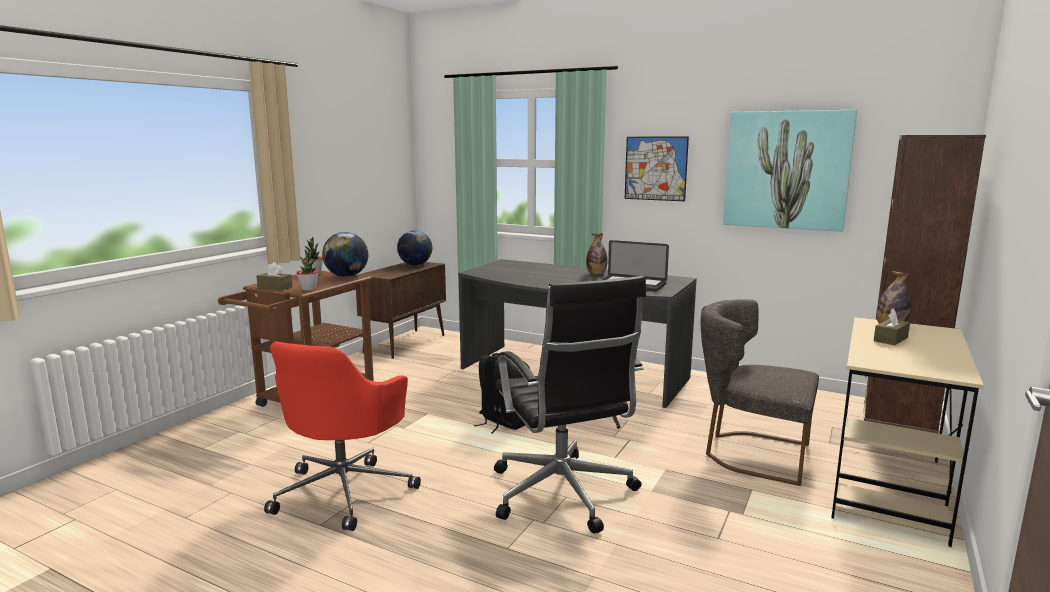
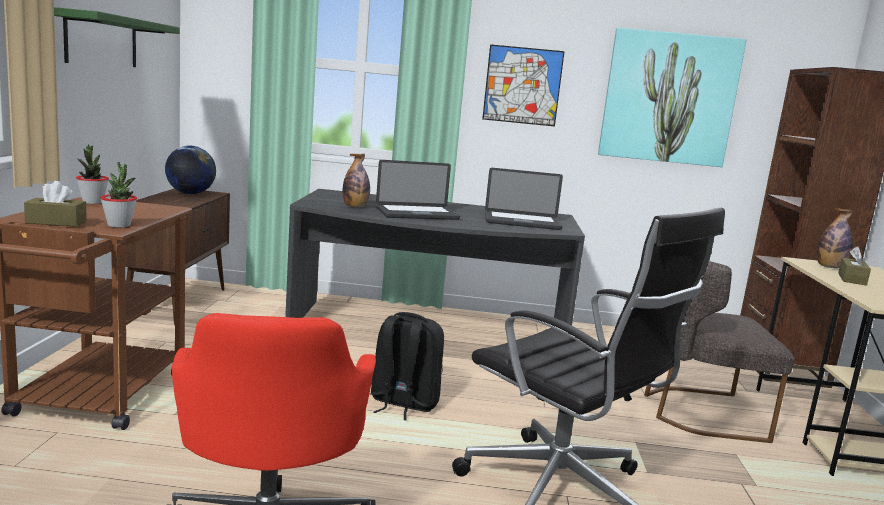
camera: 25 degrees left, 0 degrees up
globe [322,232,368,277] -> none
bottle [586,233,608,274] -> bottle moved to [342,154,370,207]
none -> green shelf [54,7,180,67]
none -> laptop [376,160,460,220]

